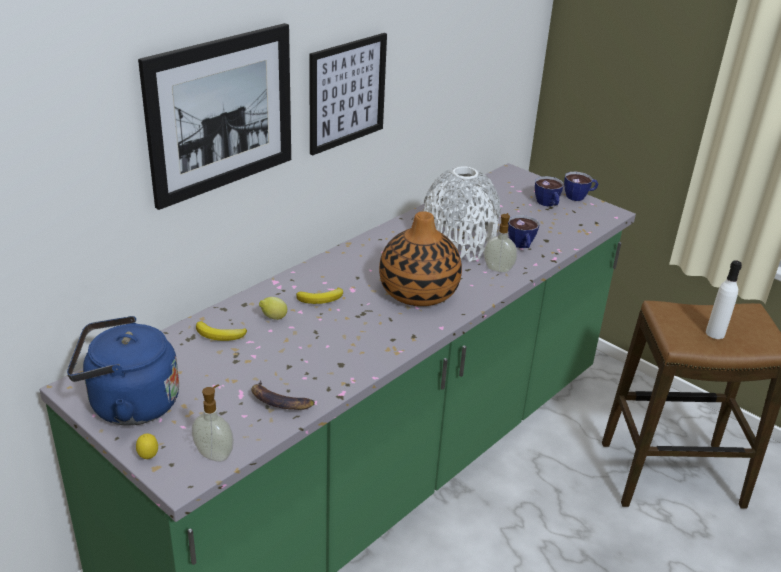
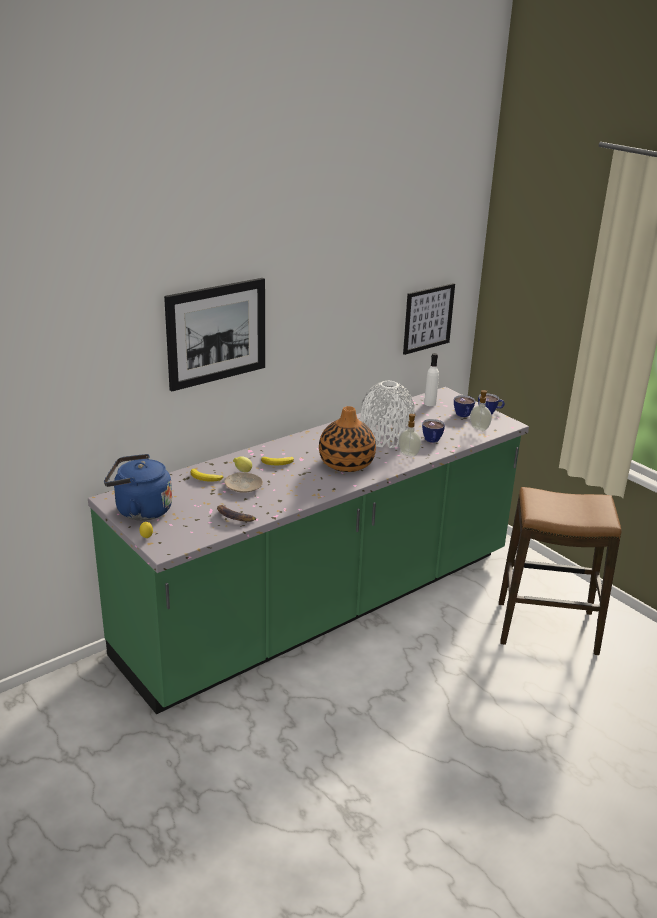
camera: 10 degrees right, 5 degrees down
soap dispenser [192,384,234,462] -> soap dispenser moved to [470,390,491,431]
picture [309,33,387,155] -> picture moved to [403,283,455,355]
white bottle [706,260,742,339] -> white bottle moved to [424,353,439,406]
none -> beige plate [224,473,263,493]

